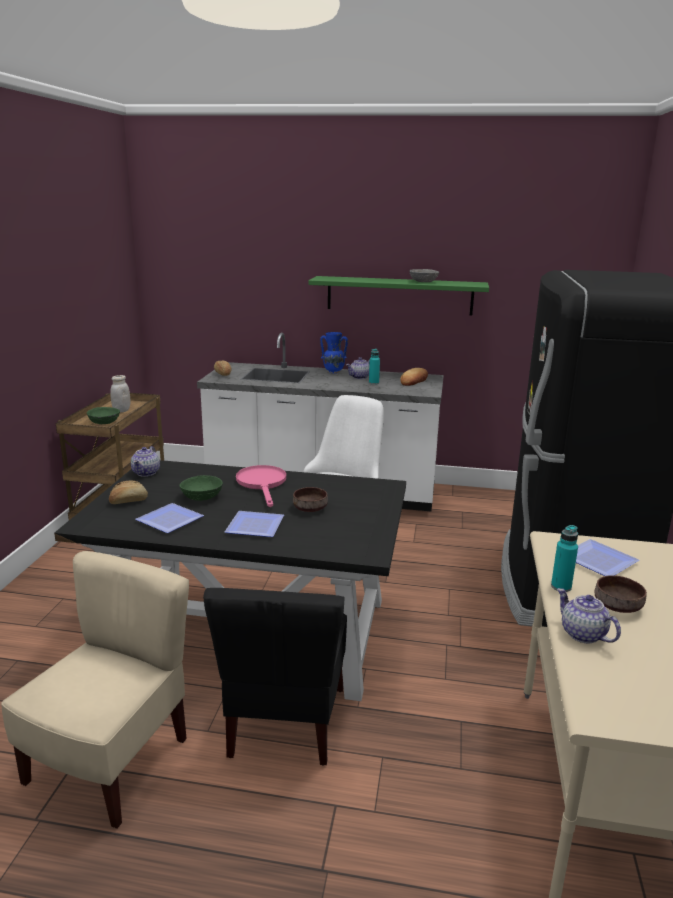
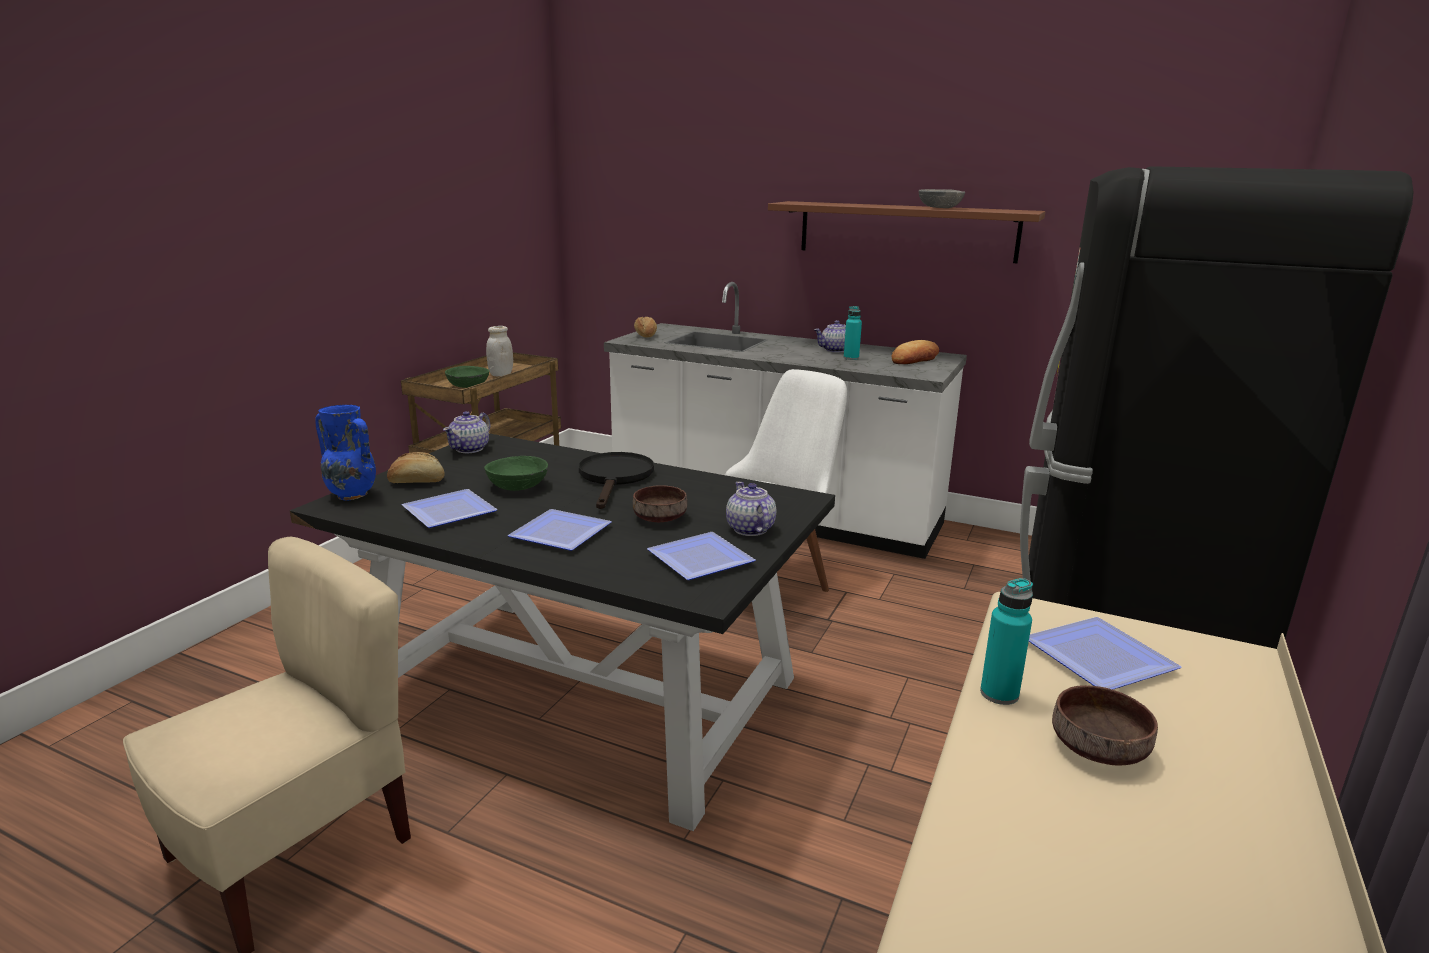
camera: 15 degrees right, 0 degrees up
black chair [203,588,347,766] -> none
pink frying pan [236,465,286,507] -> black frying pan [579,452,654,509]
green shelf [309,276,489,316] -> brown shelf [768,201,1045,263]
blue vase [320,332,348,373] -> blue vase moved to [315,405,376,500]
teapot [557,588,621,643] -> teapot moved to [726,482,776,536]
none -> plate [647,532,755,580]

